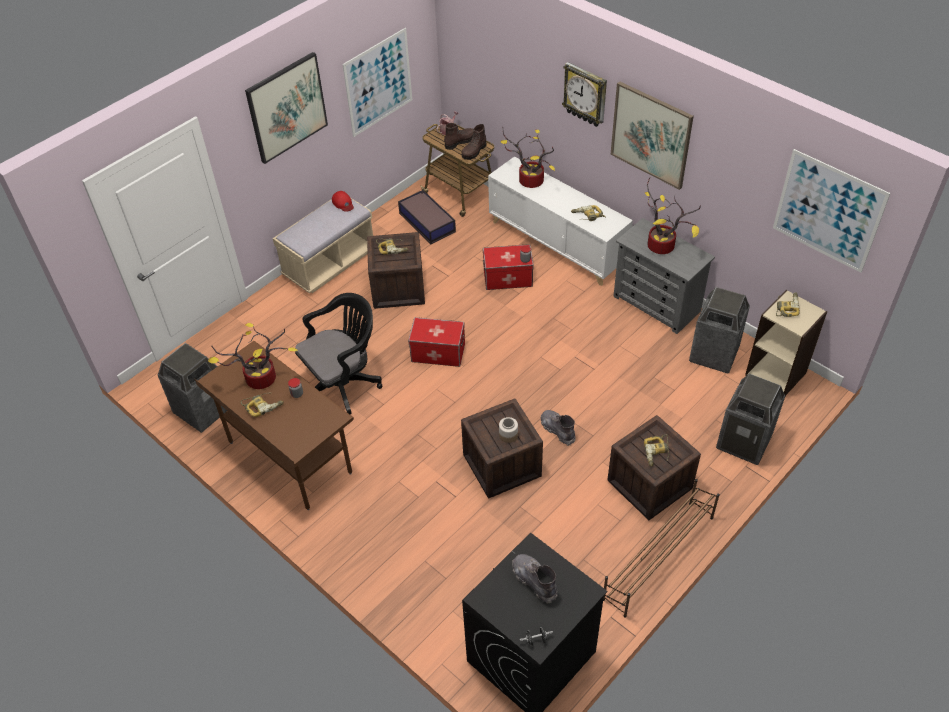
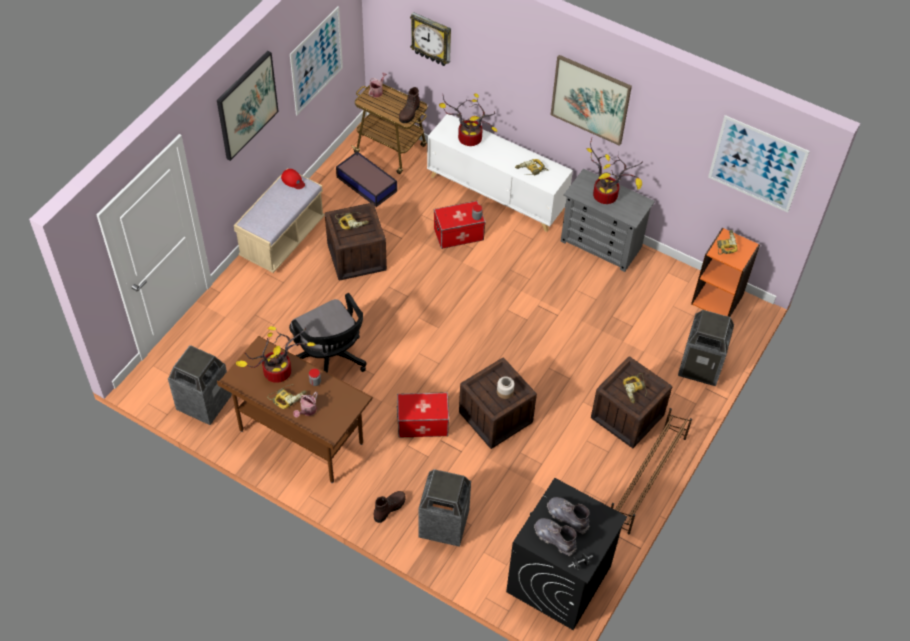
camera: 15 degrees left, 5 degrees up
black office chair [295,293,382,414] -> black office chair turned 105 degrees clockwise [289,293,366,373]
storage box [408,317,465,367] -> storage box moved to [397,392,450,438]
brown boot [444,123,474,150] -> brown boot moved to [373,491,406,523]
grey boot [541,410,575,446] -> grey boot moved to [534,518,577,556]
wall clock [562,62,607,127] -> wall clock moved to [410,12,451,66]
trash can [689,287,750,374] -> trash can moved to [418,469,471,547]
beige bookcase [745,290,827,395] -> orange bookcase [691,227,760,317]
none -> watering can [293,392,318,417]

